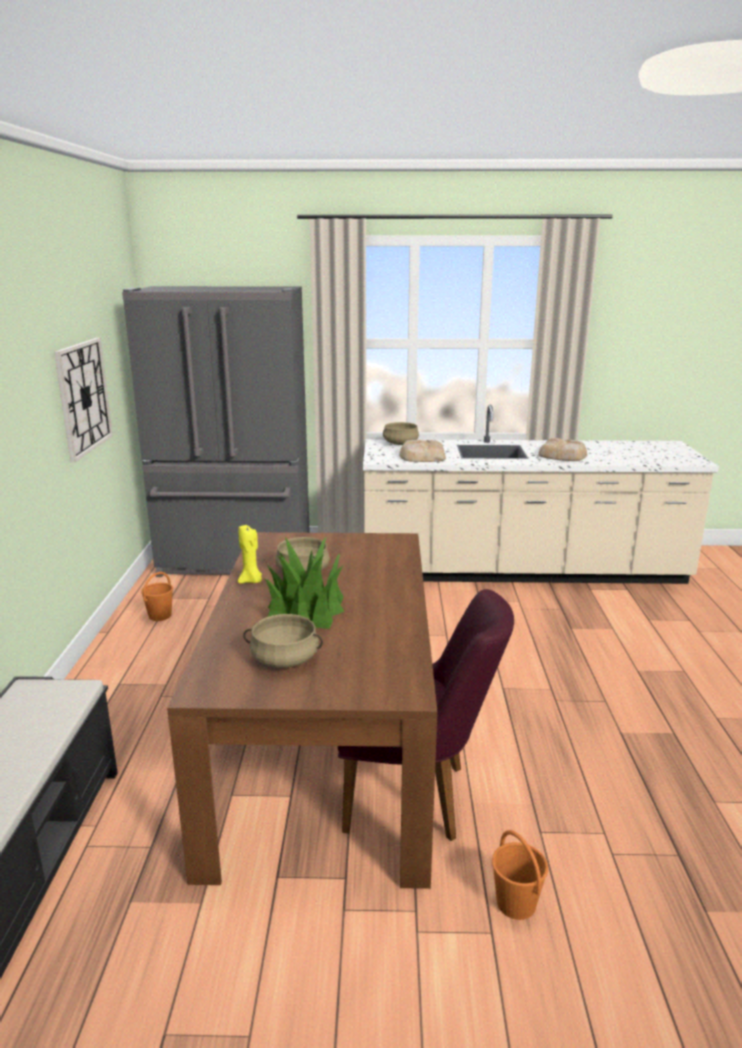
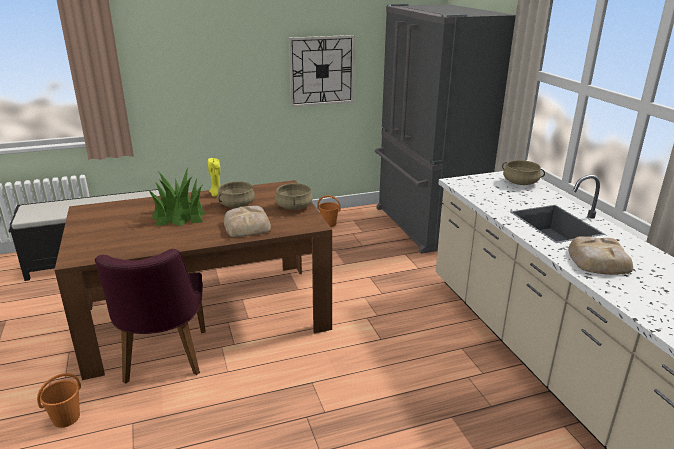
camera: 70 degrees right, 5 degrees up
beige cooking pot [243,614,323,668] -> beige cooking pot moved to [275,183,312,210]
bread [399,440,446,462] -> bread moved to [224,206,271,237]

